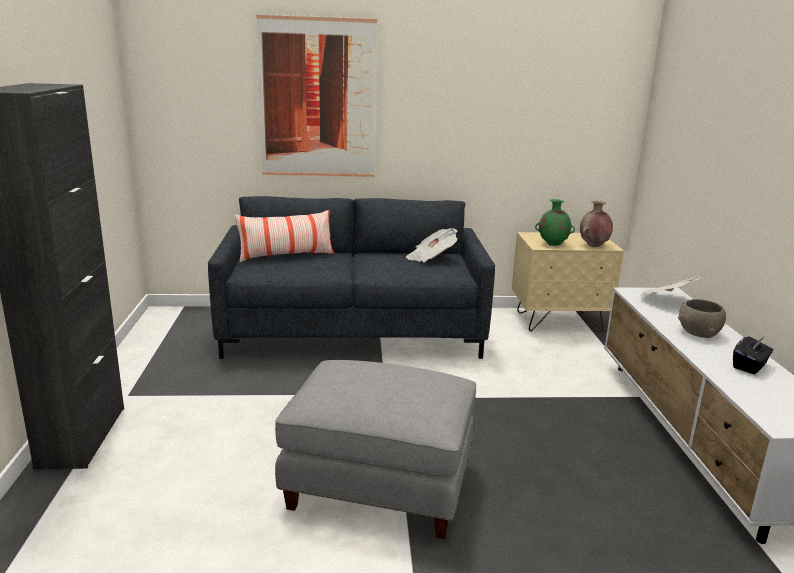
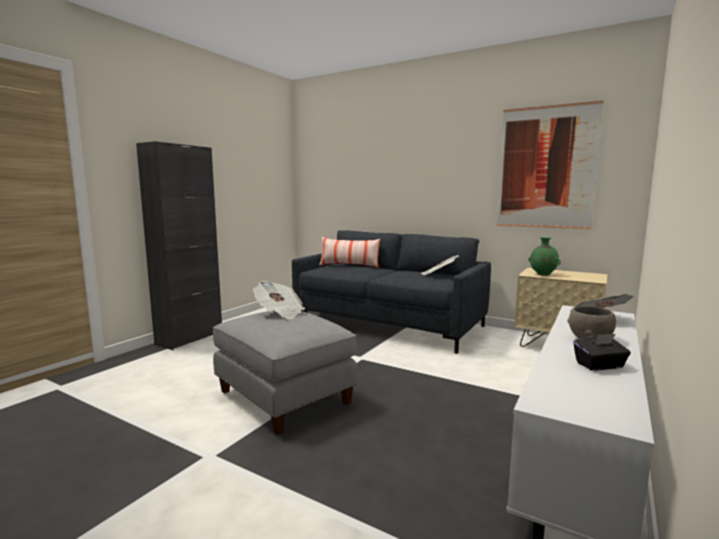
camera: 35 degrees right, 10 degrees down
picture [256,14,377,177] -> picture moved to [497,100,604,230]
brown vase [580,201,613,247] -> none
none -> newspaper [253,281,305,319]

